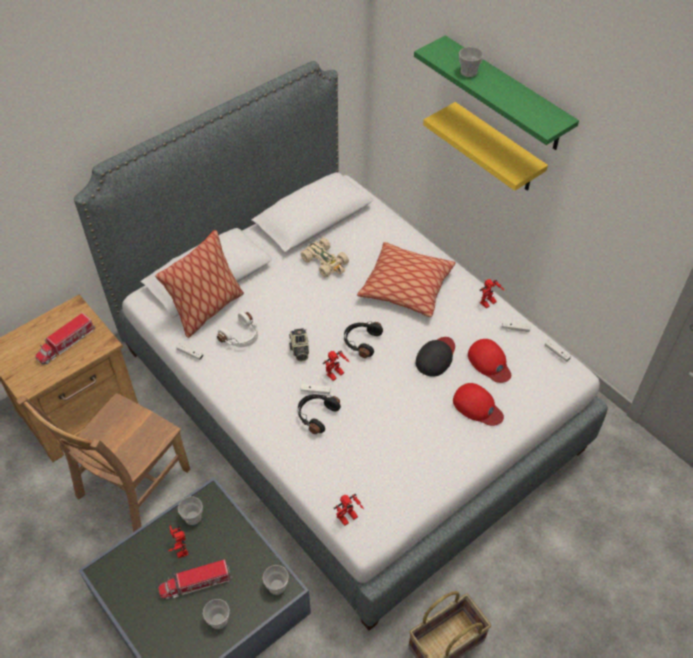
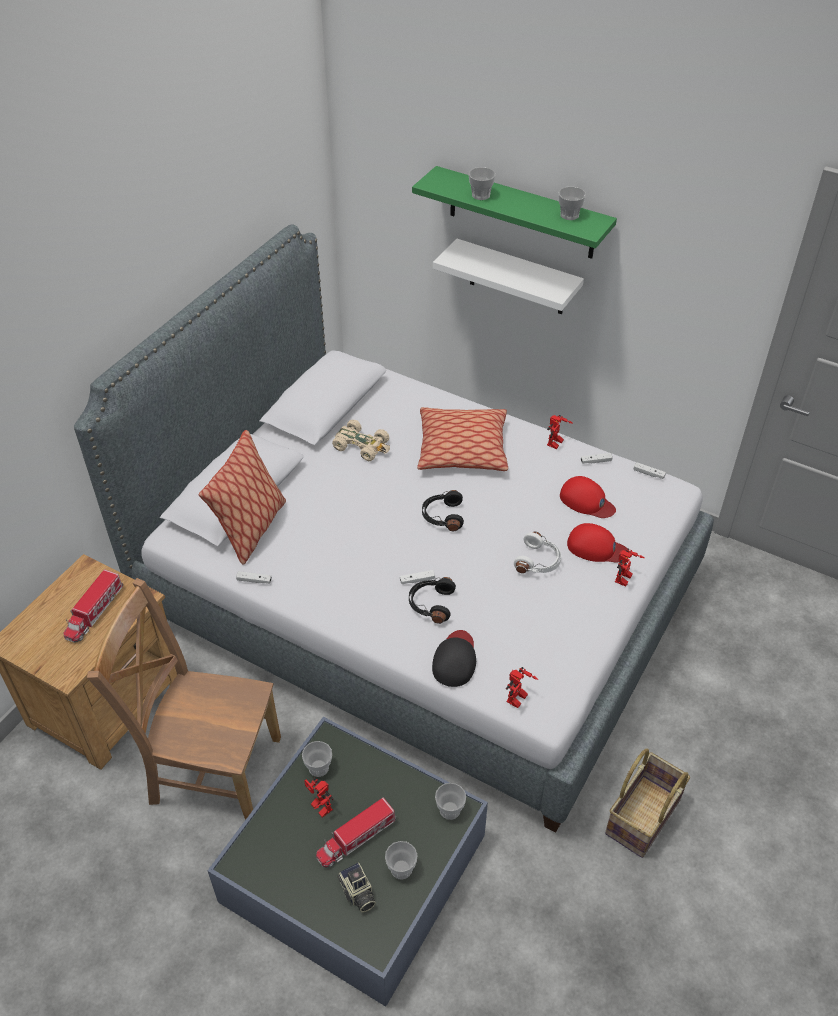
camera: 20 degrees left, 5 degrees down
brown chair [16,393,190,532] -> brown chair turned 90 degrees clockwise [87,578,281,820]
white headphones [217,312,258,347] -> white headphones moved to [514,531,561,574]
camera [289,328,309,362] -> camera moved to [337,862,376,912]
toy robot [323,351,349,381] -> toy robot moved to [615,548,644,586]
black cap [416,337,455,377] -> black cap moved to [432,630,476,687]
yellow shelf [423,102,548,191] -> white shelf [433,239,584,314]
none -> cup [558,186,586,220]

